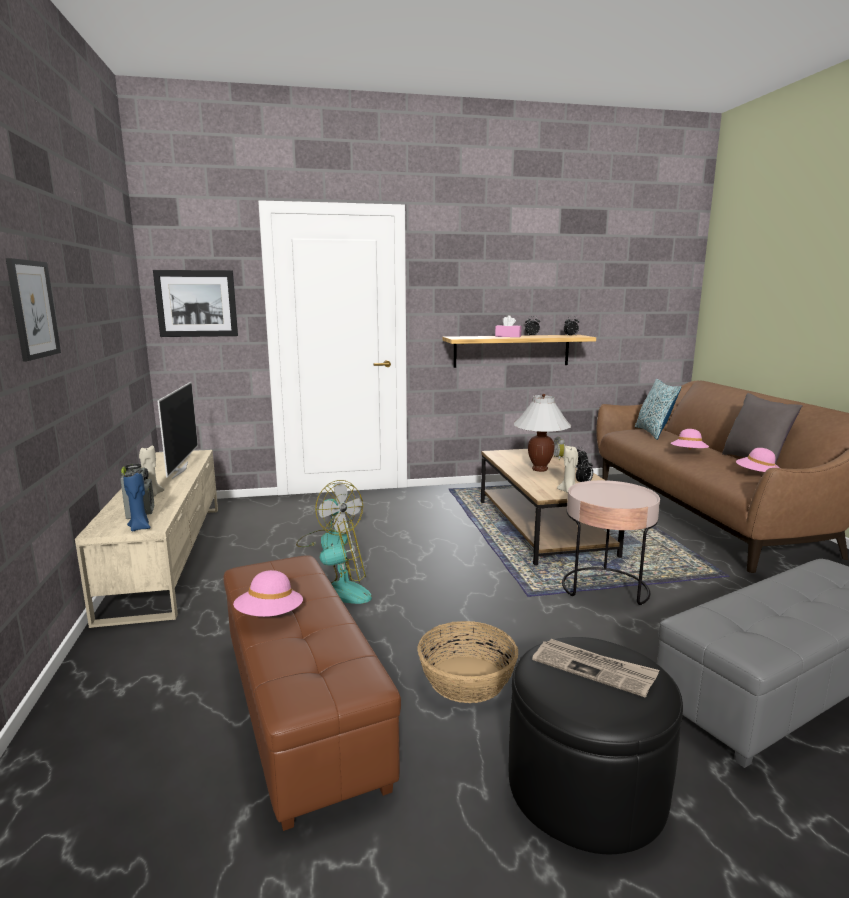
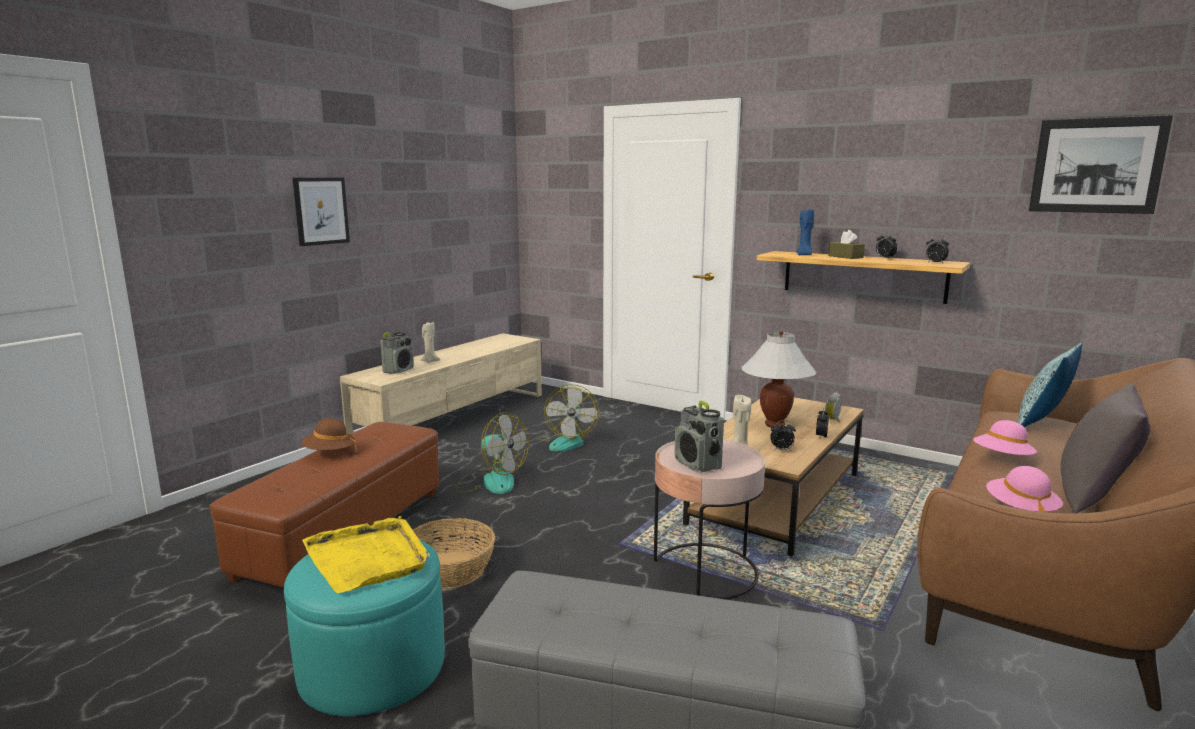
camera: 45 degrees right, 0 degrees up
blue candle [123,472,150,532] -> blue candle moved to [796,209,814,255]
picture [153,270,238,337] -> picture moved to [1029,115,1173,214]
television [158,382,198,479] -> none
pink hat [233,570,303,617] -> brown hat [301,418,357,451]
pink tissue box [495,315,522,337] -> brown tissue box [828,230,865,259]
black ottoman [509,637,683,854] -> turquoise ottoman [284,539,445,716]
newspaper [532,639,659,698] -> yellow tray [302,516,430,593]
none -> radio [674,401,724,472]

